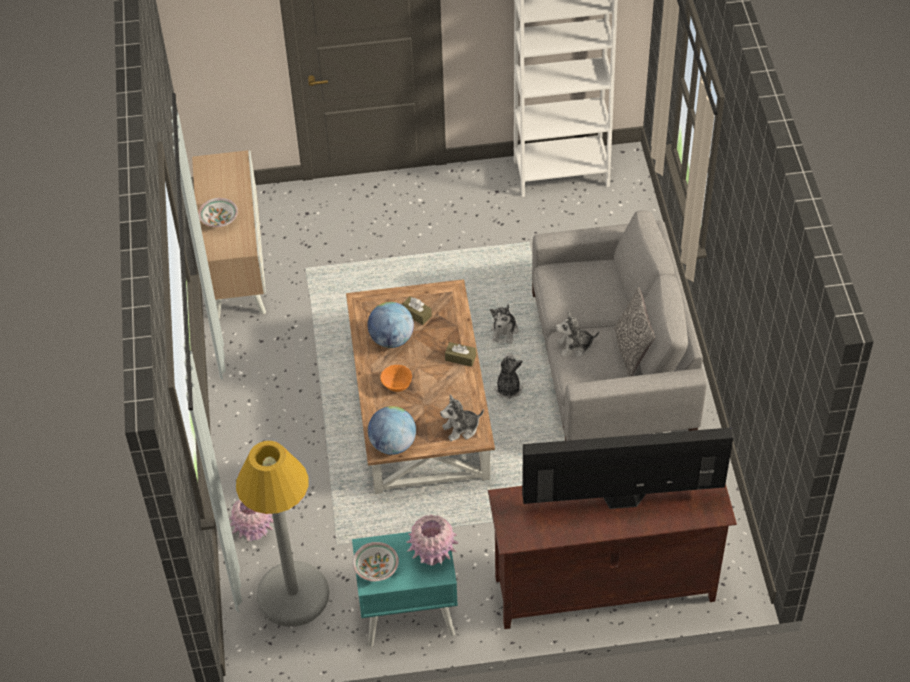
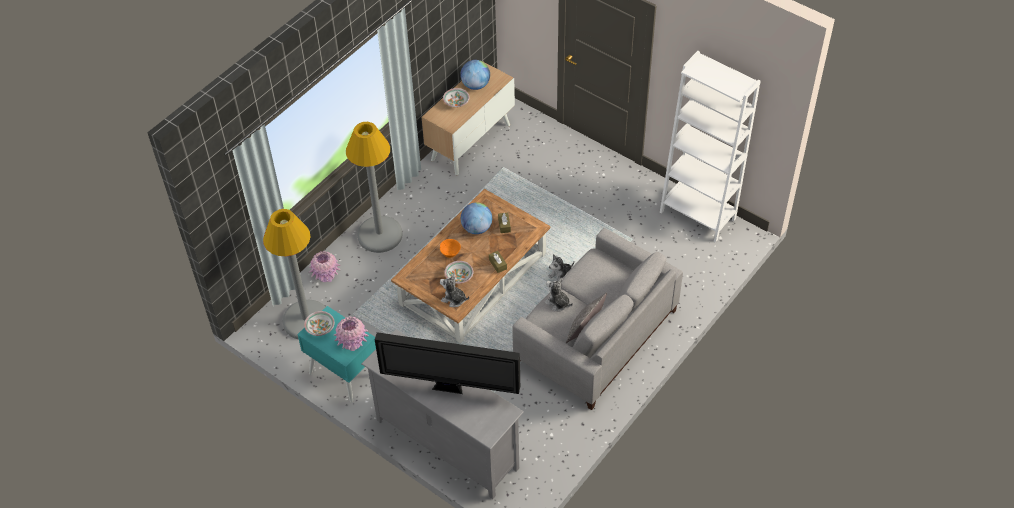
camera: 45 degrees right, 0 degrees up
globe [368,406,416,455] -> globe moved to [460,60,490,90]
brown tv stand [488,484,737,629] -> grey tv stand [362,329,524,499]
plush toy [494,353,523,399] -> none
television [522,427,733,509] -> television turned 150 degrees clockwise [375,332,520,394]
none -> grey floor lamp [346,122,403,253]
none -> bowl [444,261,473,284]

